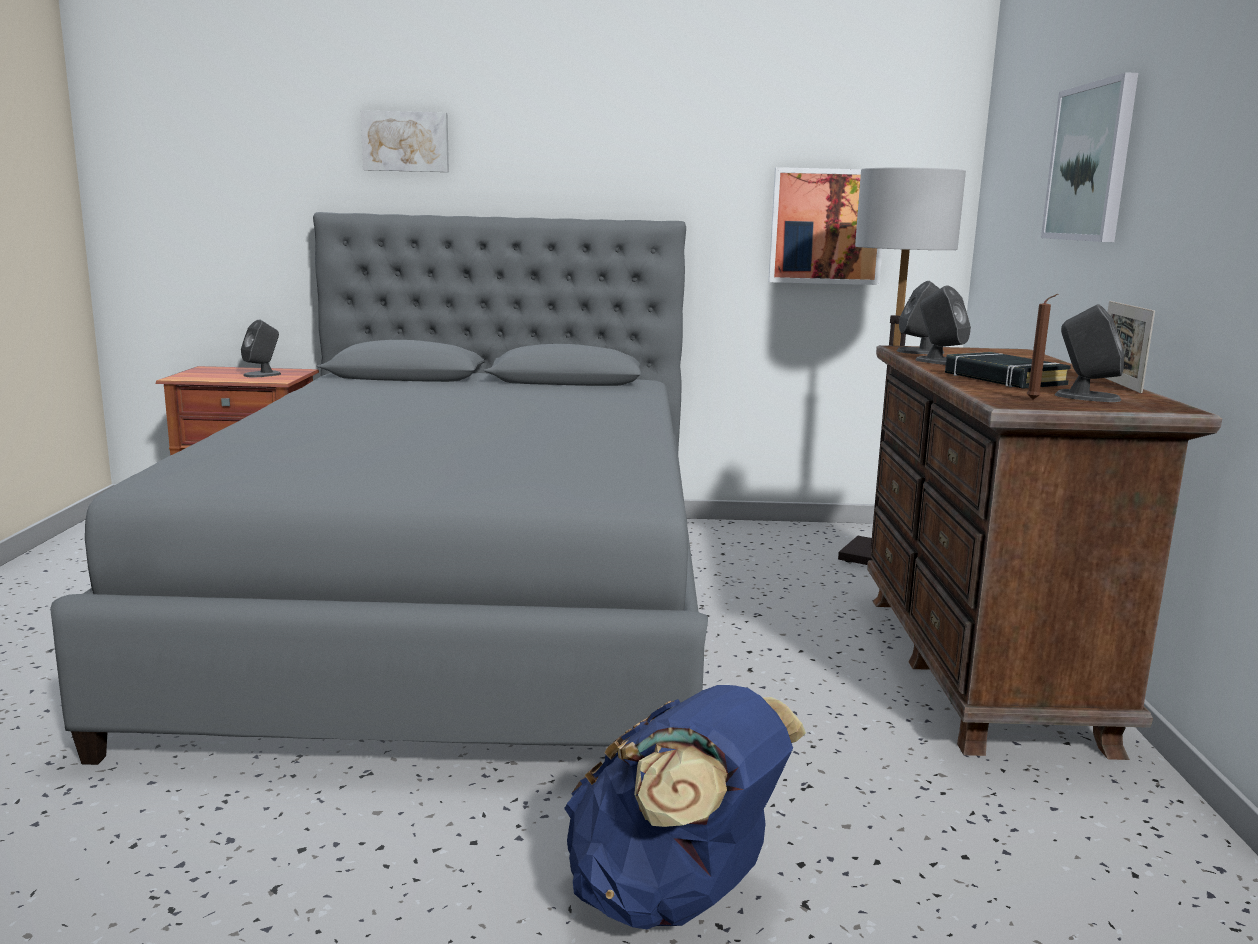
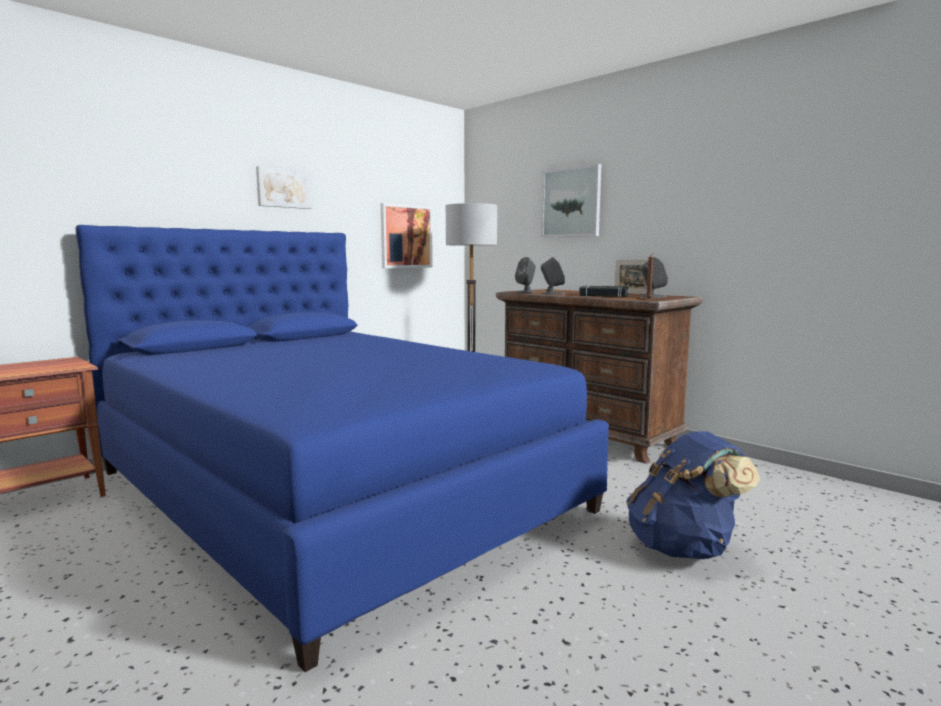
camera: 45 degrees left, 5 degrees down
grey bed [50,212,708,765] -> blue bed [75,225,609,672]
grey speaker [241,320,281,378] -> none
picture [361,110,449,172] -> picture moved to [256,166,312,209]

